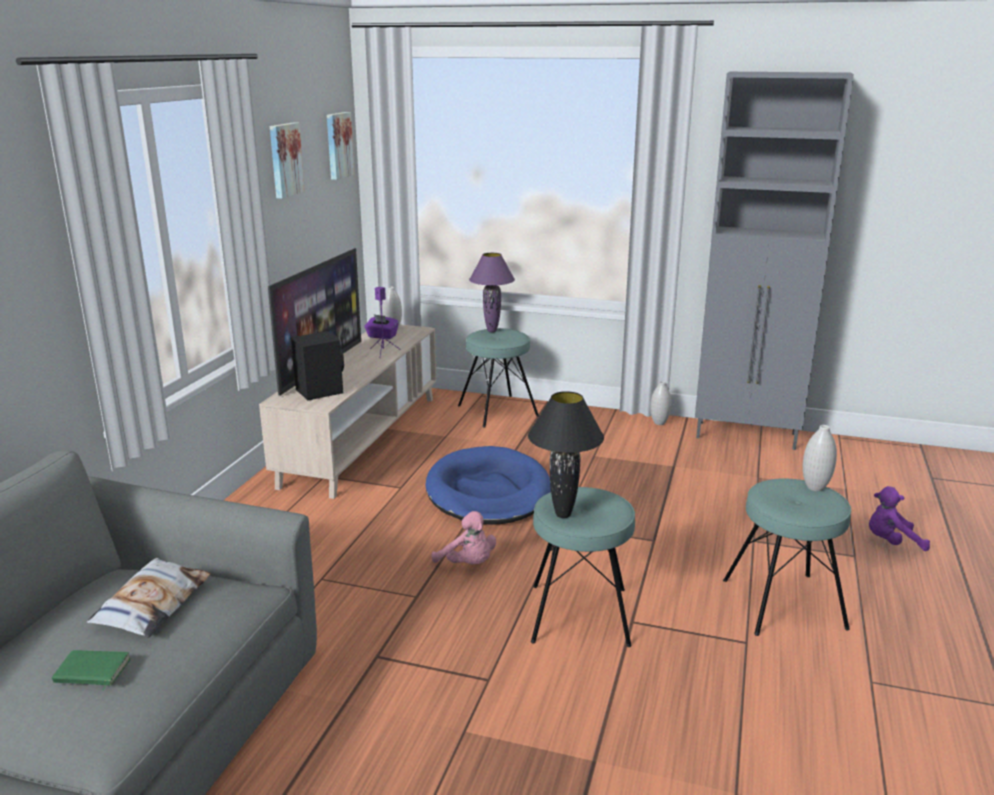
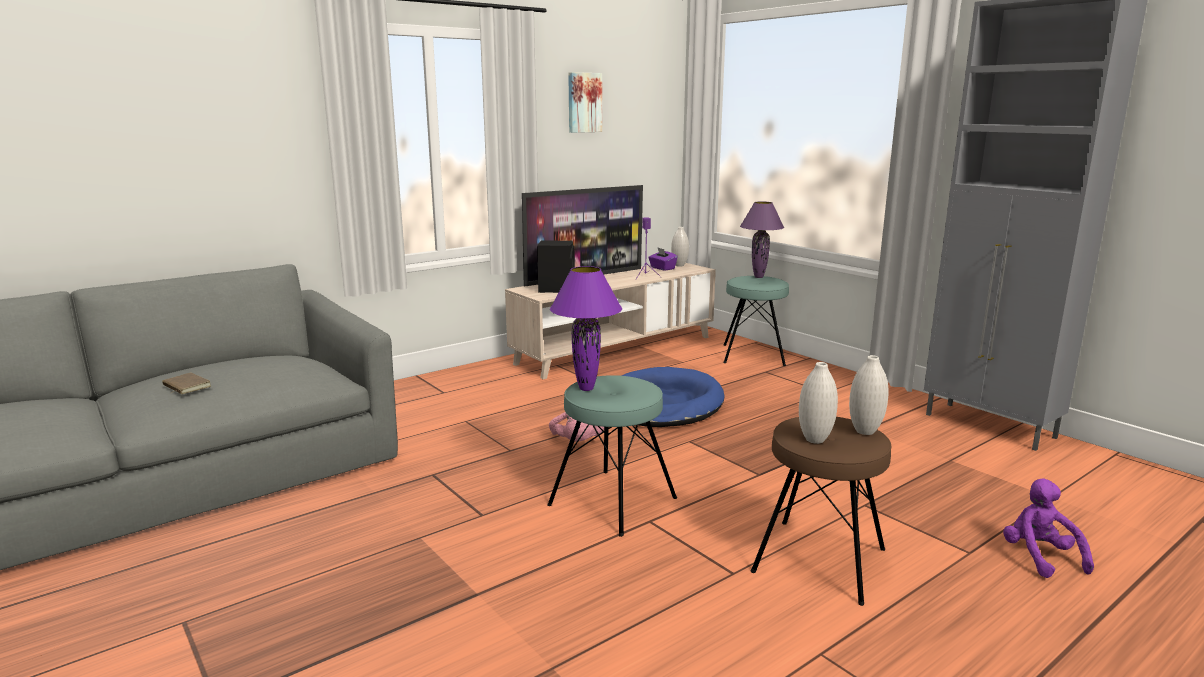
camera: 35 degrees right, 5 degrees down
green book [52,650,131,691] -> brown book [162,373,211,394]
pillow [86,558,211,637] -> none
picture [327,112,355,180] -> none
black table lamp [528,391,604,518] -> purple table lamp [550,266,622,391]
white vase [650,381,671,425] -> white vase moved to [799,362,838,444]
turquoise stool [723,478,851,636] -> brown stool [751,417,892,606]
purple plush toy [869,486,930,551] -> purple plush toy turned 45 degrees clockwise [1003,479,1094,578]

